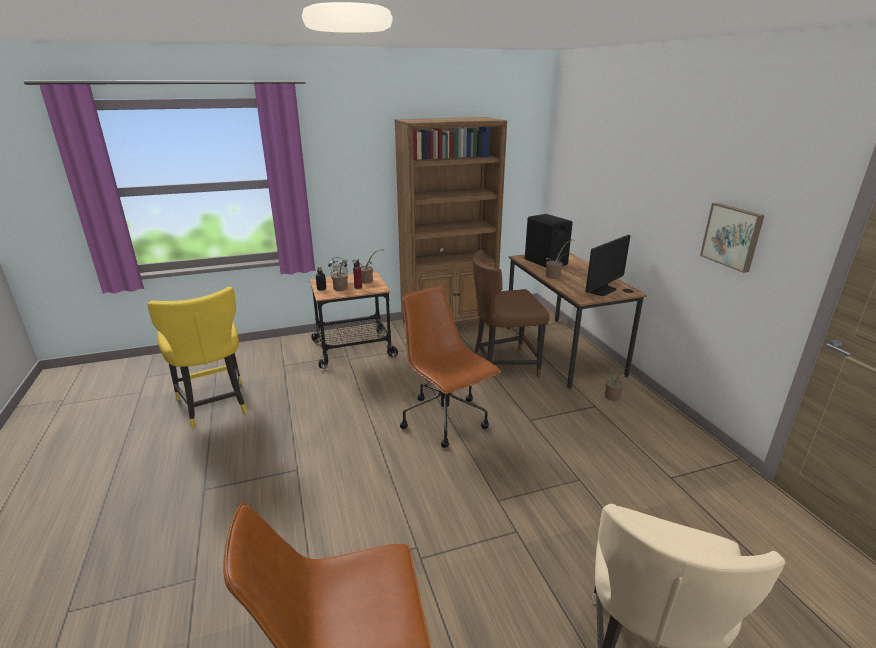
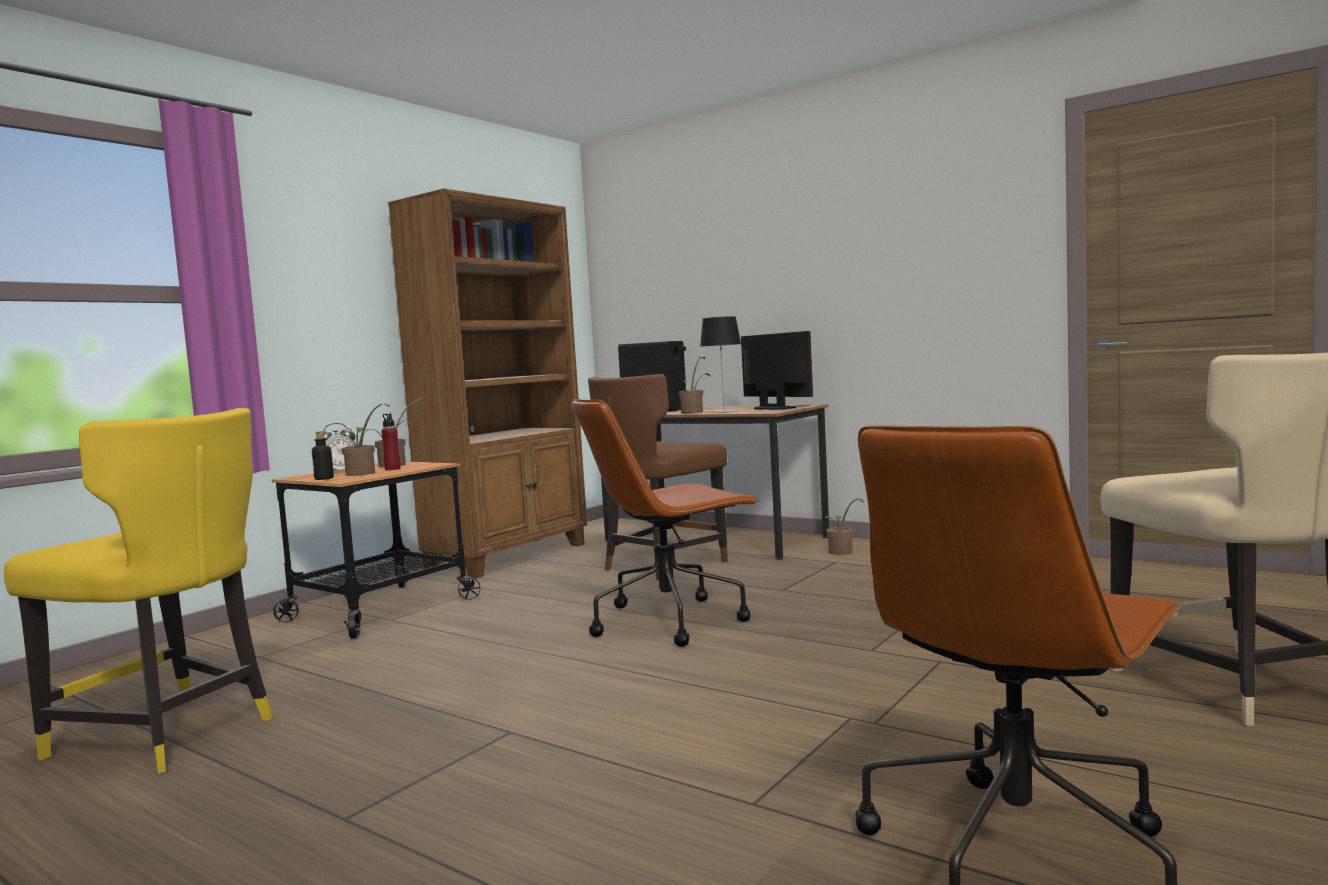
camera: 35 degrees left, 20 degrees down
brown office chair [400,287,501,448] -> brown office chair turned 45 degrees counterclockwise [572,399,759,647]
monitor [585,235,630,296] -> monitor turned 45 degrees counterclockwise [741,331,813,410]
picture [700,203,765,273] -> none
none -> table lamp [700,316,741,413]

